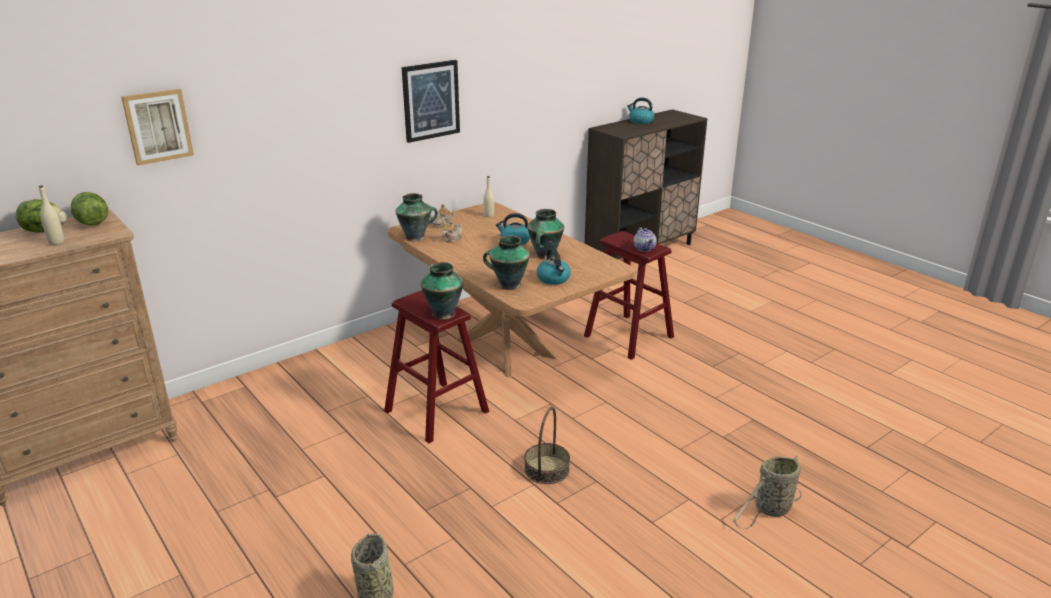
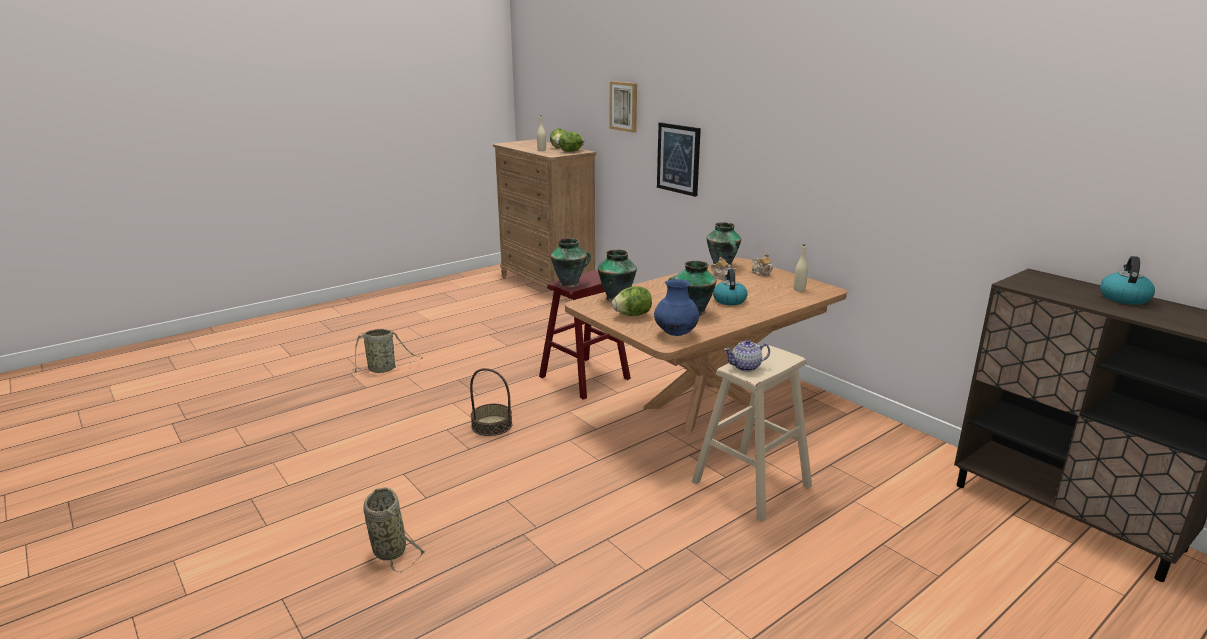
camera: 90 degrees right, 5 degrees down
picture [402,60,460,143] -> picture moved to [657,122,701,197]
kettle [537,248,571,285] -> lettuce [612,286,652,316]
red stool [584,231,674,360] -> beige stool [691,346,812,522]
none -> blue vase [654,279,699,336]

